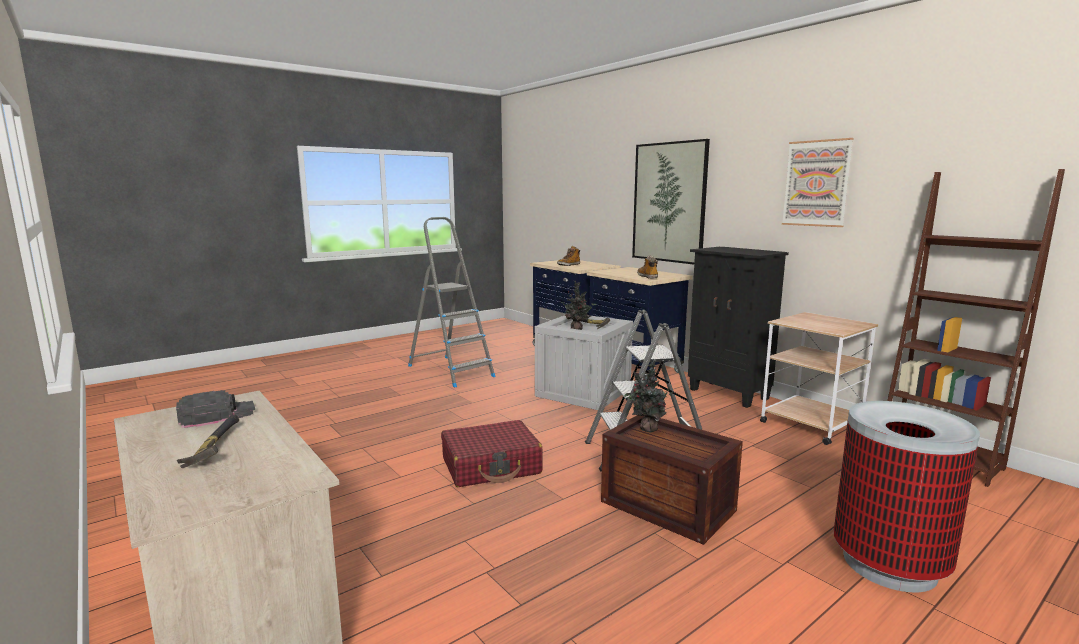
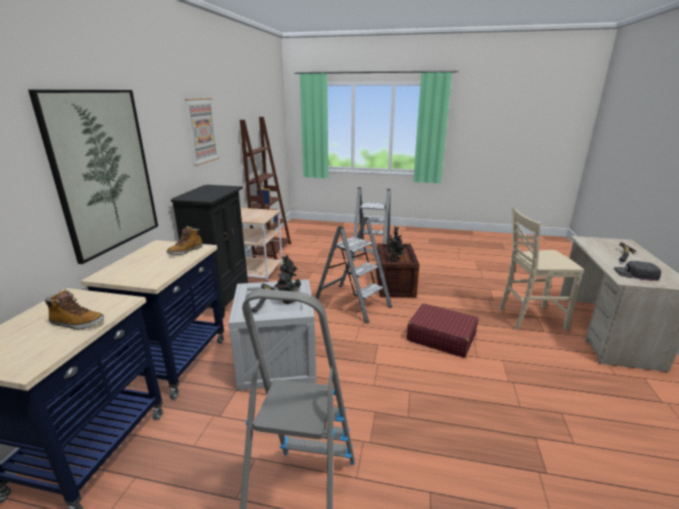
camera: 130 degrees left, 10 degrees up
trash can [834,401,980,593] -> grey step ladder [352,187,391,261]
none -> beige chair [499,208,584,331]

